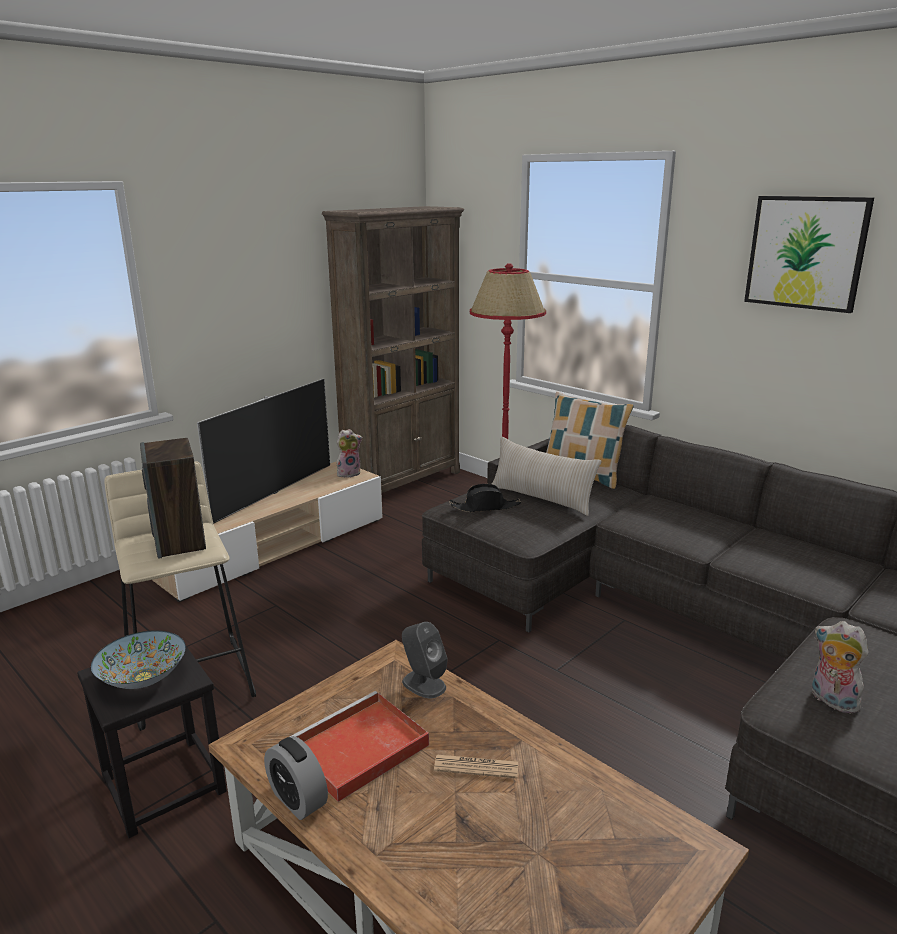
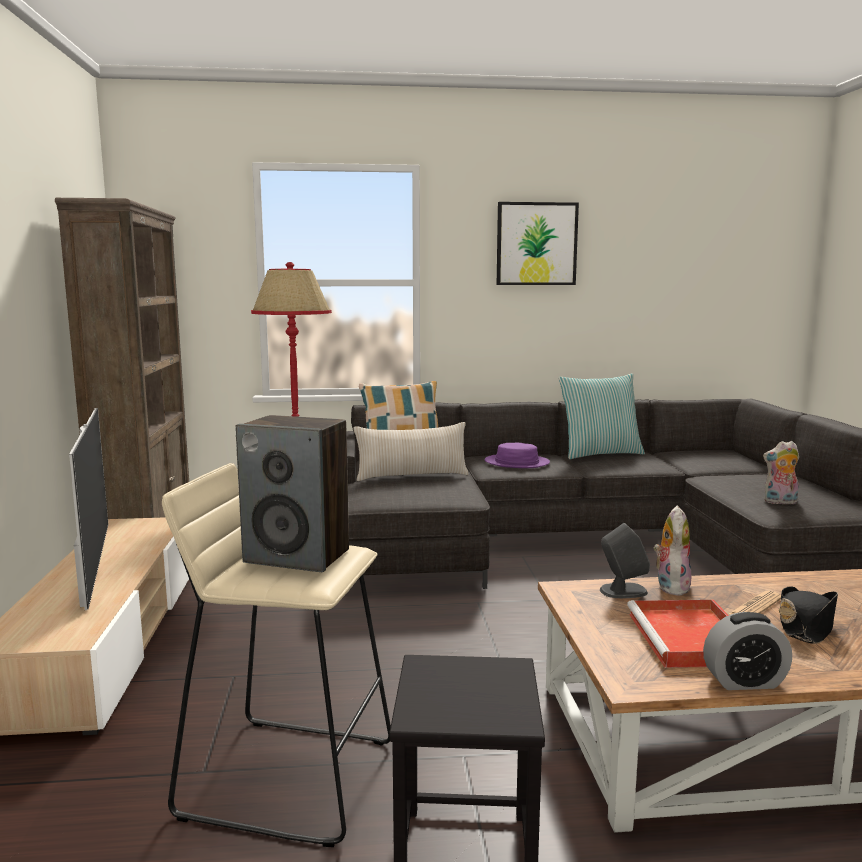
camera: 50 degrees left, 10 degrees down
bowl [91,630,186,689] -> none
plush toy [337,429,363,477] -> plush toy moved to [653,506,691,596]
black hat [449,484,521,512] -> black hat moved to [779,586,838,644]
none -> purple hat [485,443,550,468]
none -> pillow [559,373,645,459]

